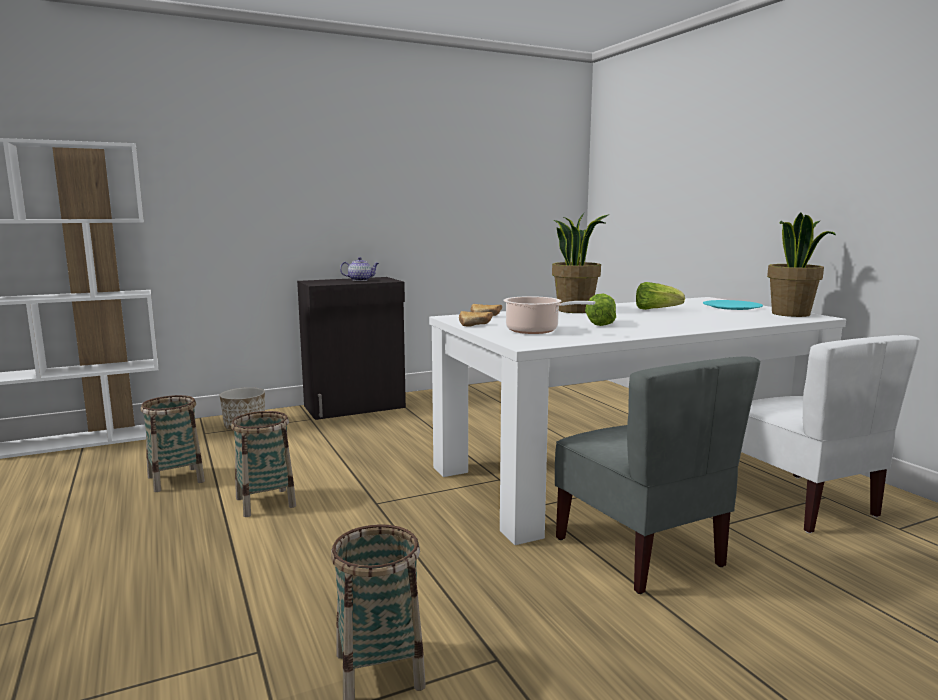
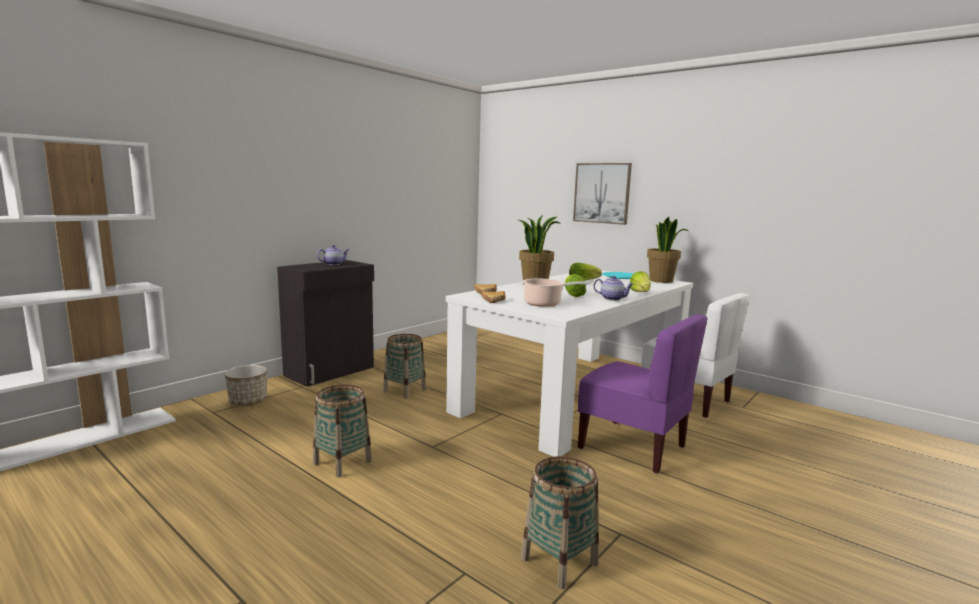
camera: 25 degrees left, 0 degrees up
basket [141,395,205,492] -> basket moved to [383,334,426,399]
grey chair [555,357,760,594] -> purple chair [578,314,707,474]
none -> picture [573,163,632,225]
none -> teapot [593,276,634,301]
none -> lettuce [630,271,651,292]

